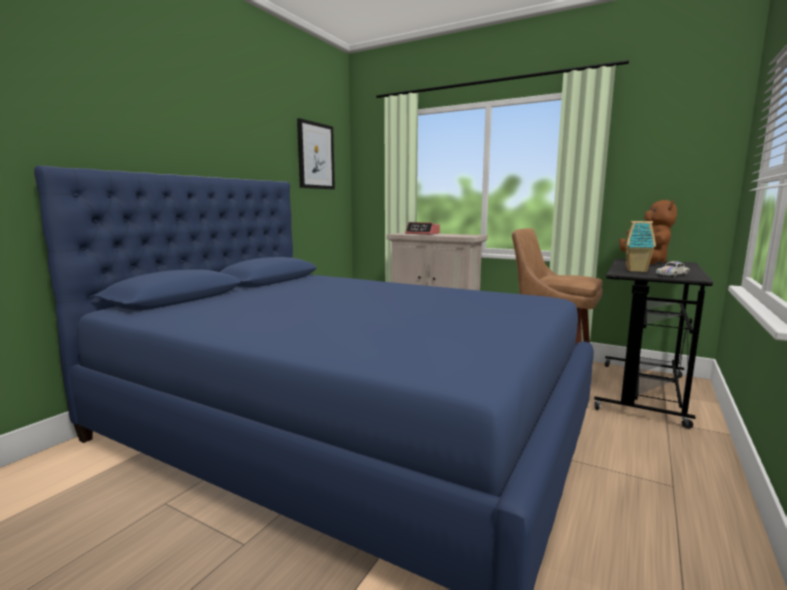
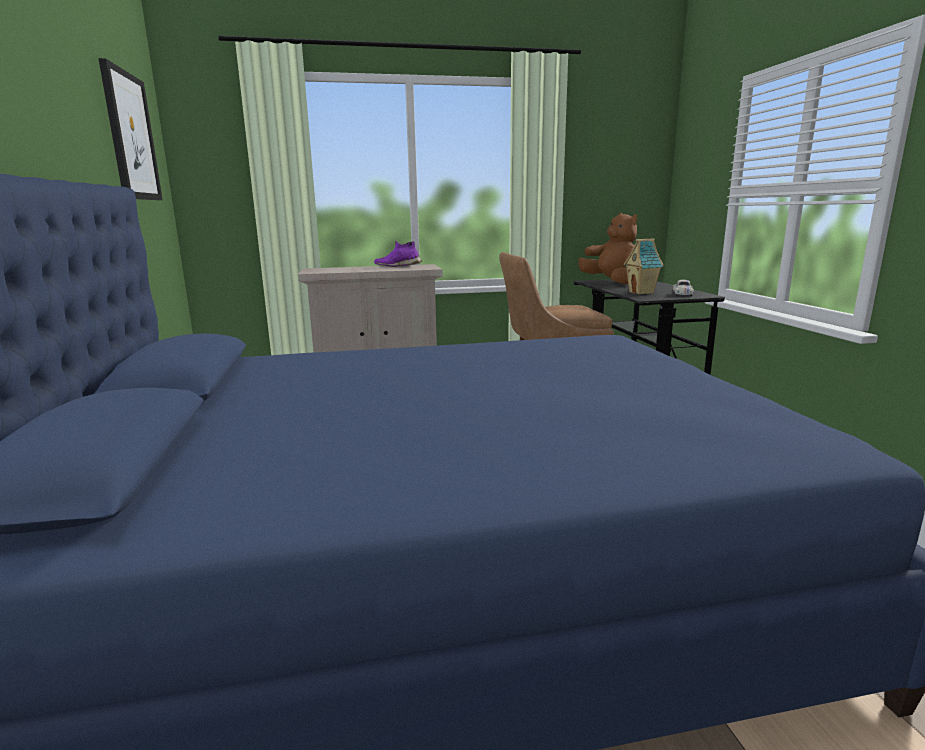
camera: 40 degrees left, 5 degrees up
alarm clock [405,222,440,235] -> none
none -> purple shoe [374,241,422,267]

